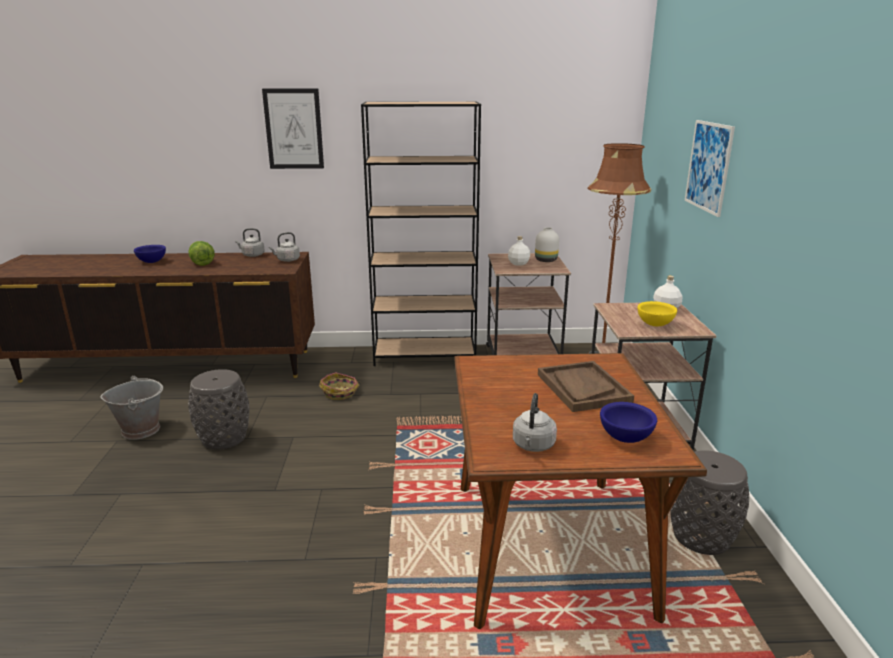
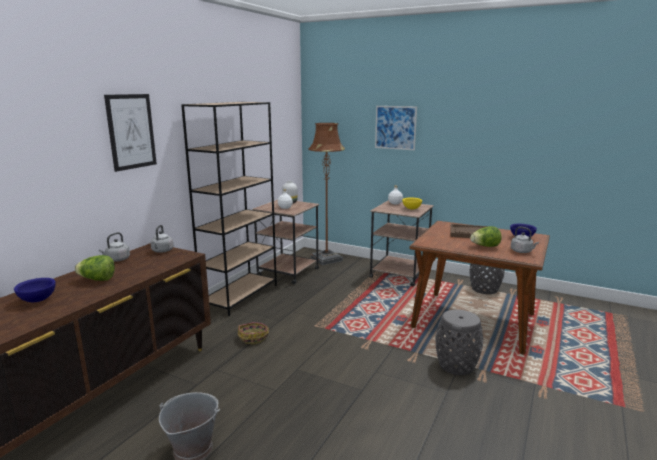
camera: 60 degrees left, 5 degrees down
grey stool [188,369,249,450] -> grey stool moved to [435,309,483,375]
none -> lettuce [470,226,501,247]

